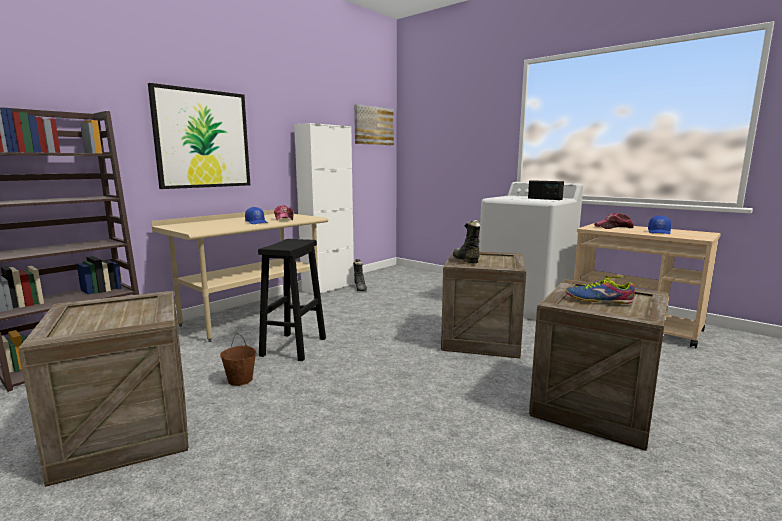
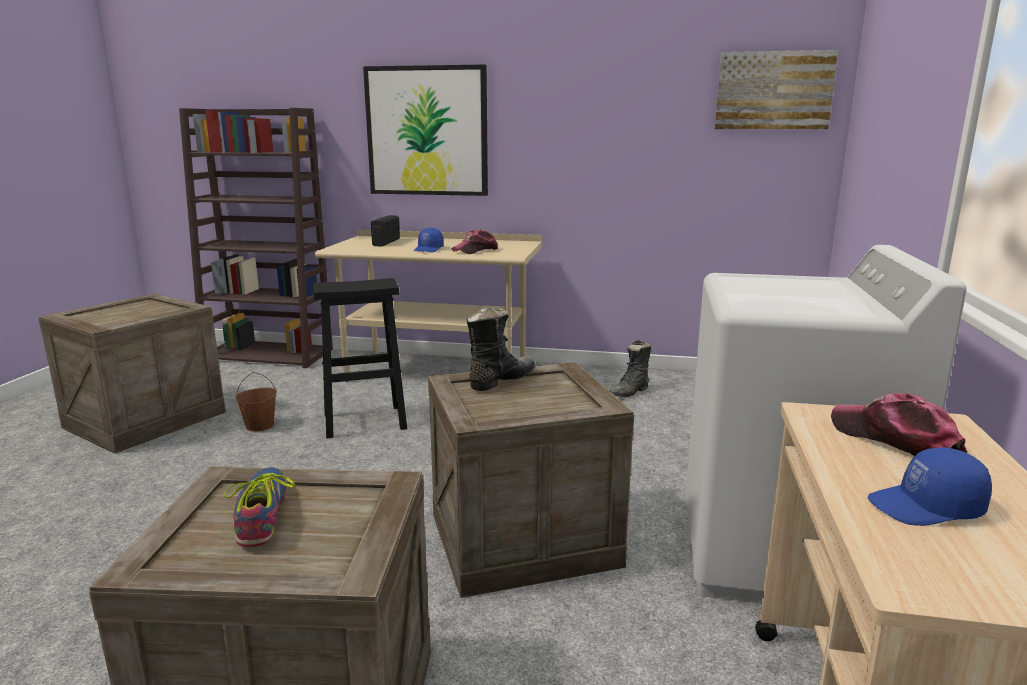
camera: 60 degrees right, 5 degrees up
white cabinet [294,123,354,294] -> none
radio [528,180,564,200] -> radio moved to [371,215,400,246]

